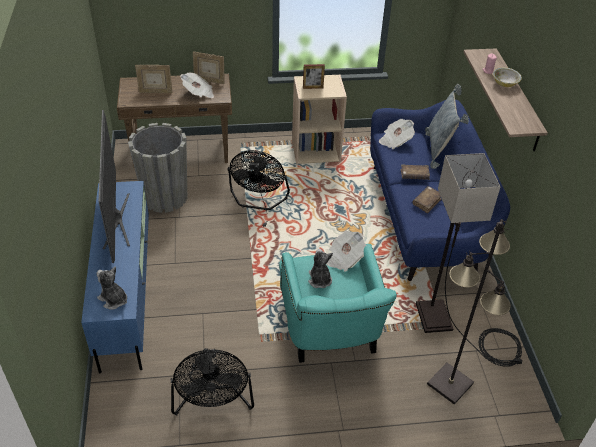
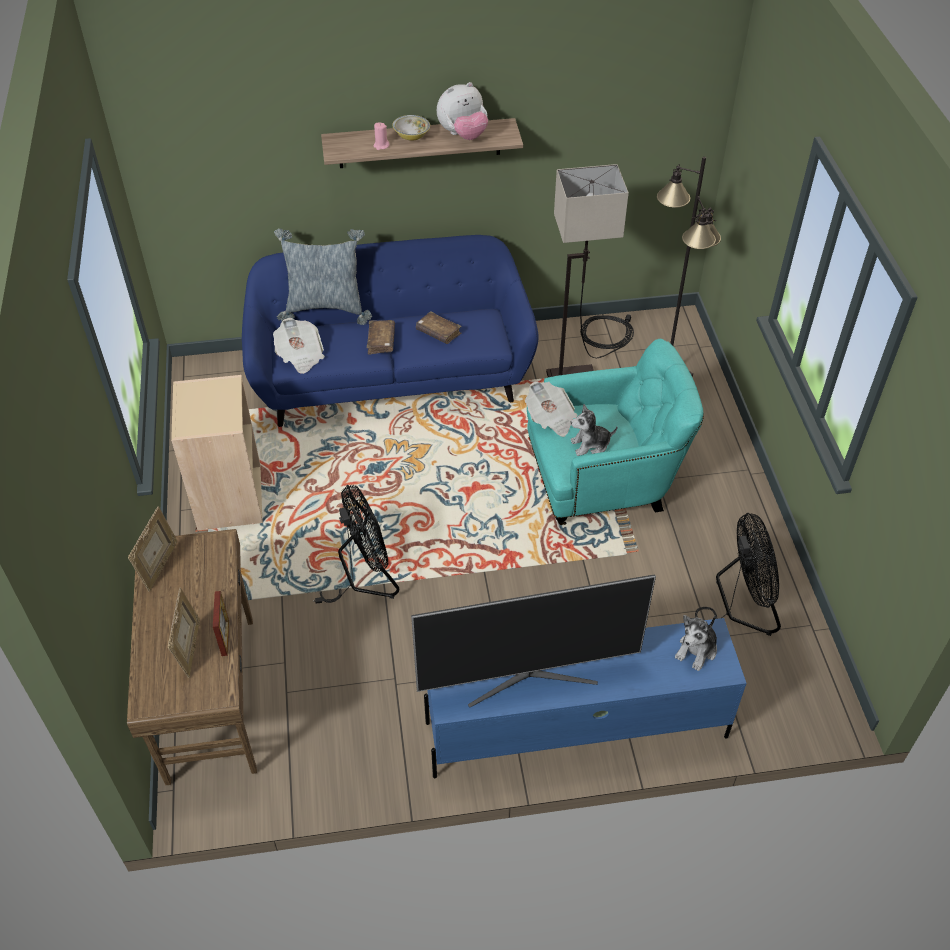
camera: 90 degrees left, 5 degrees up
grey planter [128,123,187,213] -> none
newspaper [180,73,214,98] -> none
black fan [227,150,290,227] -> black fan turned 150 degrees clockwise [313,485,399,604]
picture frame [303,64,325,89] -> picture frame moved to [213,591,229,656]
none -> plush toy [437,82,488,140]

